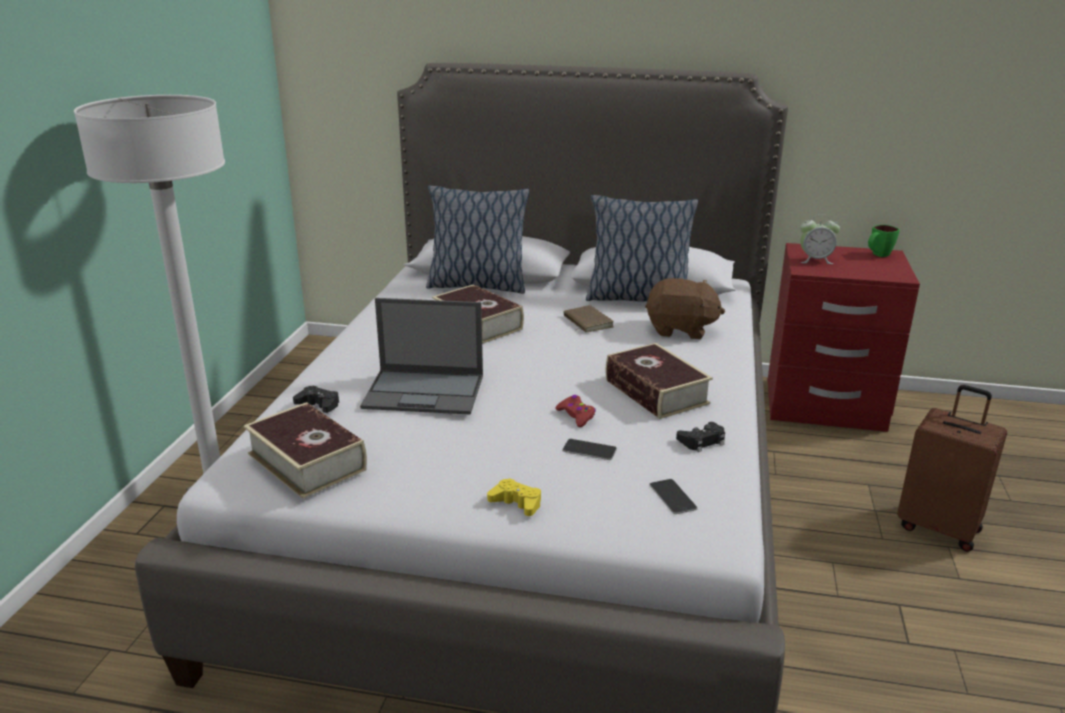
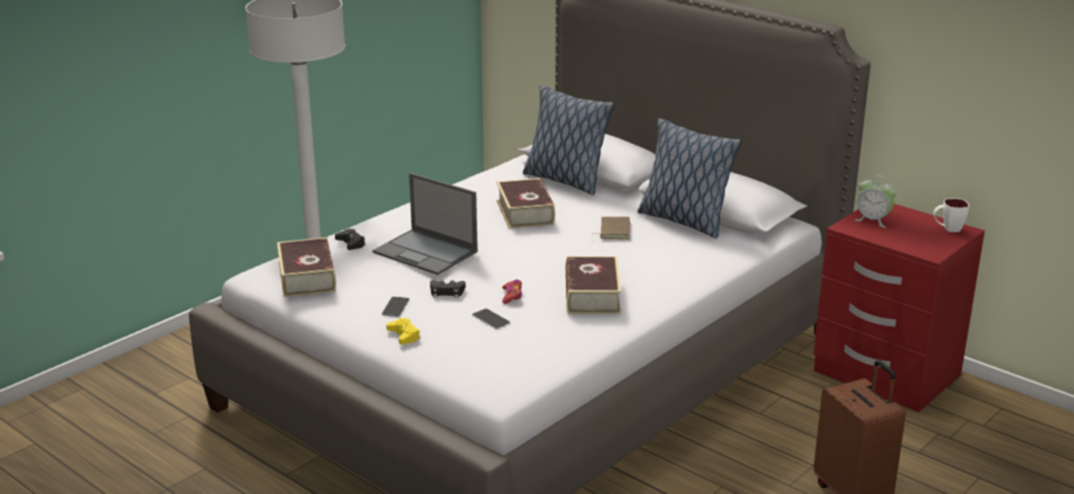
camera: 30 degrees right, 0 degrees up
brown plush toy [645,278,725,339] -> none
phone [649,479,697,514] -> phone moved to [382,297,410,317]
black game controller [676,422,725,452] -> black game controller moved to [430,280,466,298]
green mug [868,225,900,257] -> white mug [933,198,970,232]

